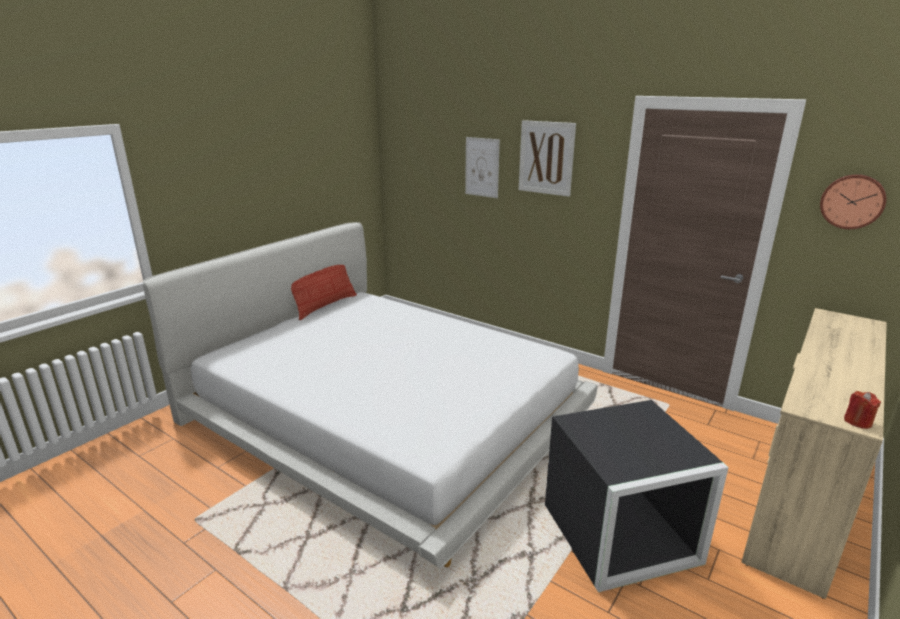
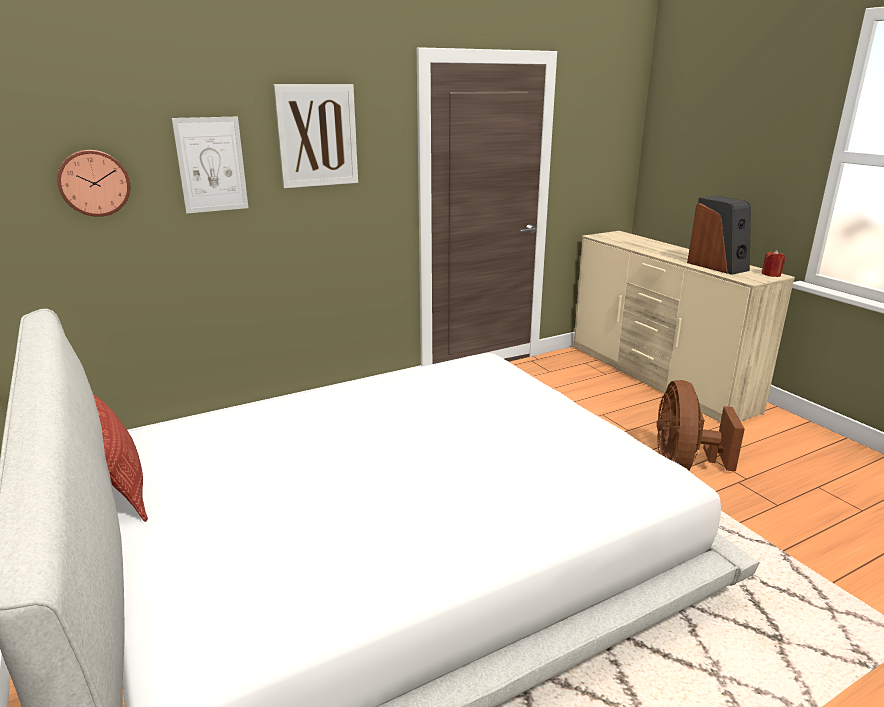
camera: 65 degrees left, 0 degrees up
black storage box [545,400,729,592] -> brown fan [657,380,745,471]
wall clock [820,174,886,229] -> wall clock moved to [57,150,130,217]
none -> speaker [687,196,751,275]

